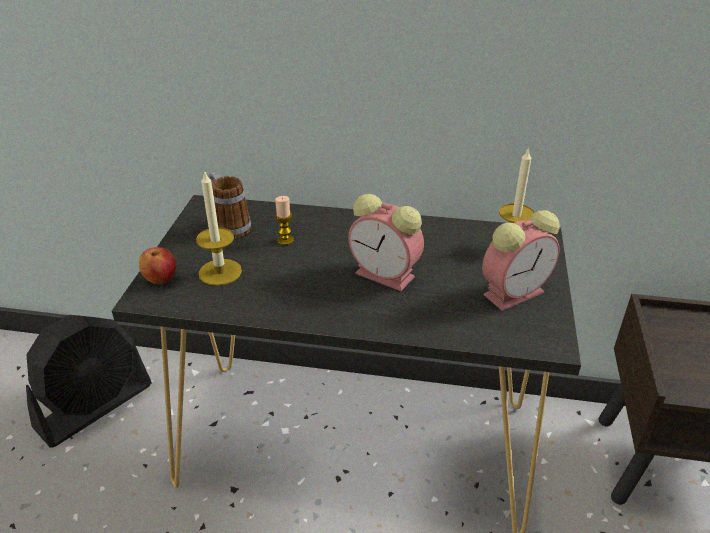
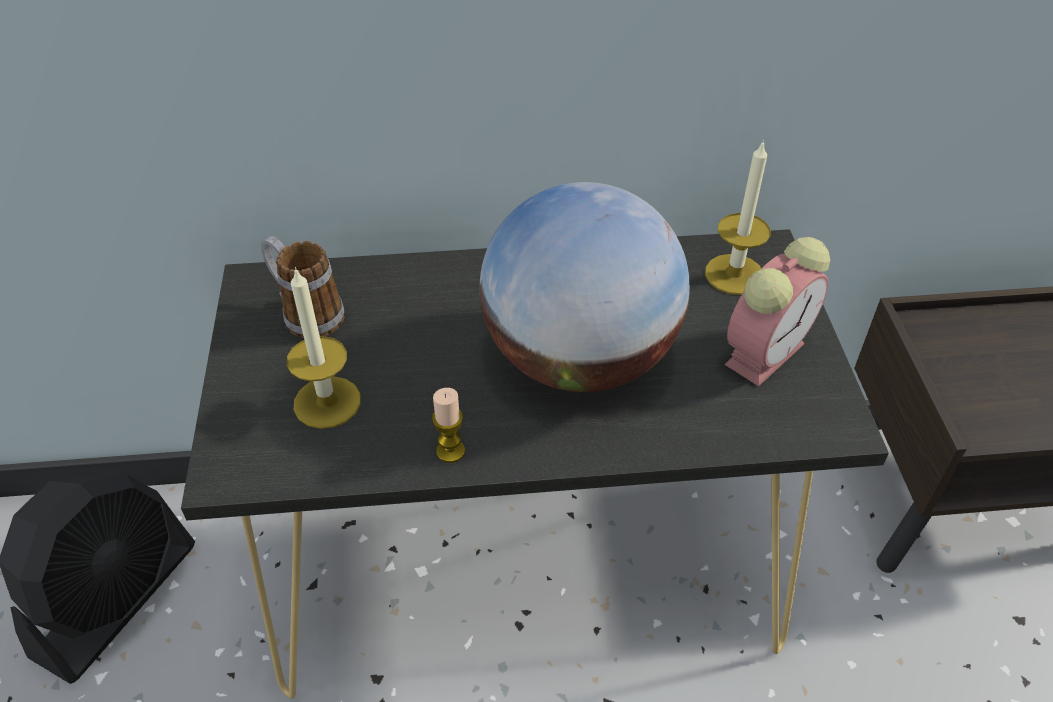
camera: 15 degrees left, 10 degrees up
apple [139,247,176,284] -> none
candle [275,196,294,245] -> candle moved to [432,388,465,463]
alarm clock [348,194,424,291] -> globe [480,182,690,392]

